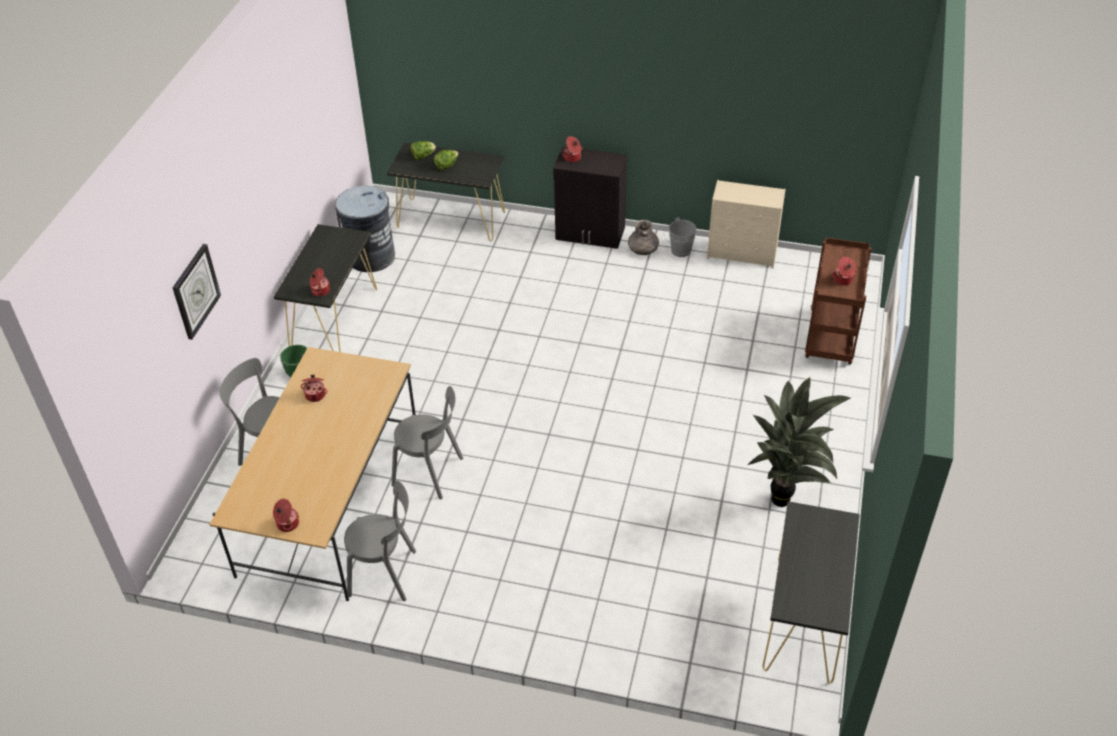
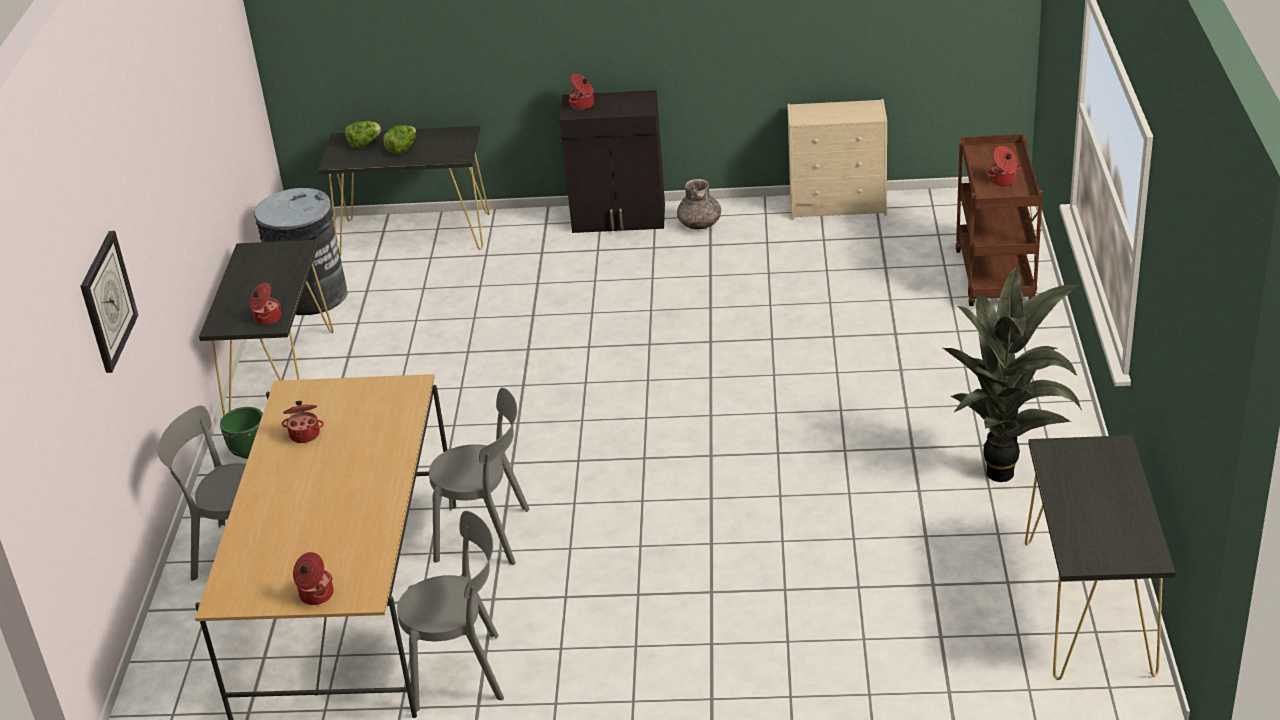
camera: 10 degrees left, 10 degrees down
grey bucket [664,217,696,257] -> none

